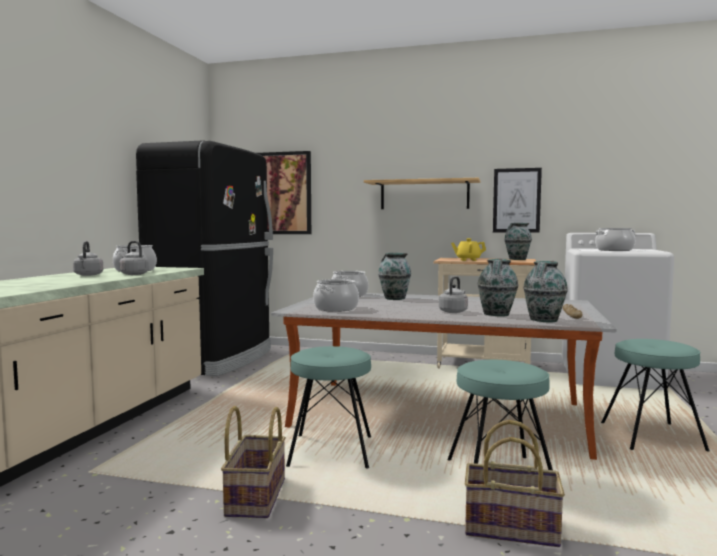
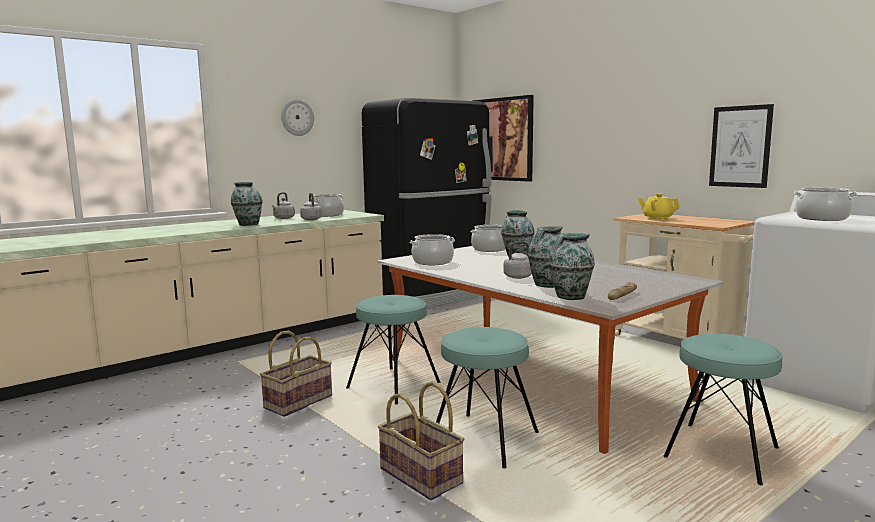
camera: 35 degrees right, 5 degrees up
shelf [364,178,480,209] -> none
vase [505,223,532,260] -> vase moved to [231,182,263,226]
none -> wall clock [281,99,314,136]

